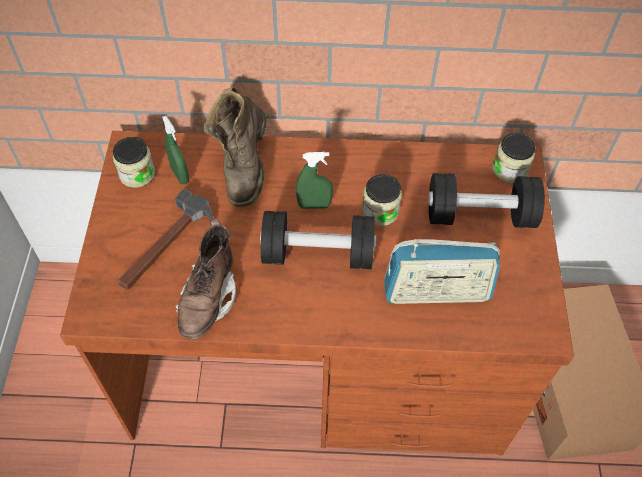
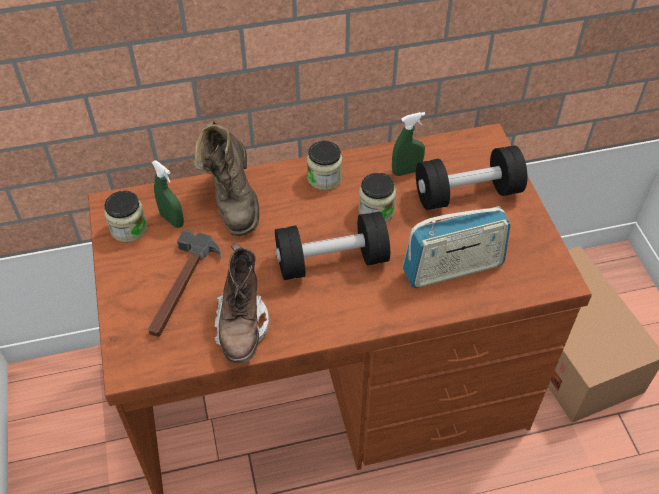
camera: 15 degrees left, 5 degrees down
green spray bottle [296,152,333,209] -> green spray bottle moved to [392,112,425,176]
jar [492,133,535,183] -> jar moved to [307,141,343,190]

